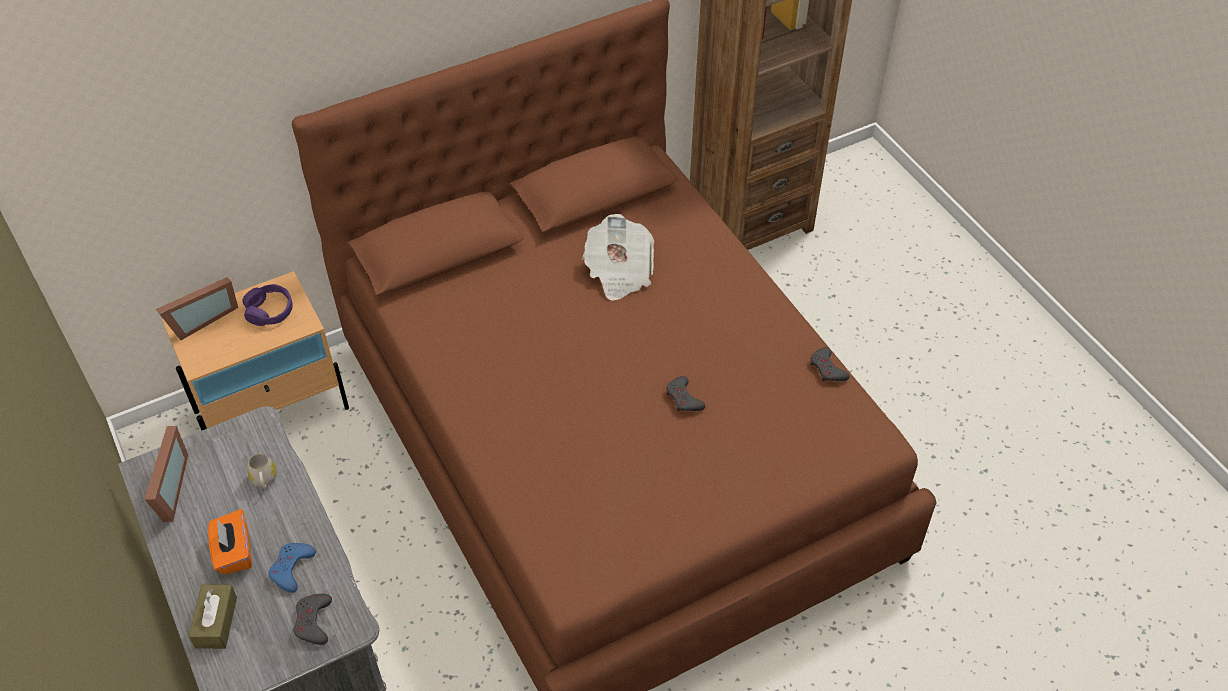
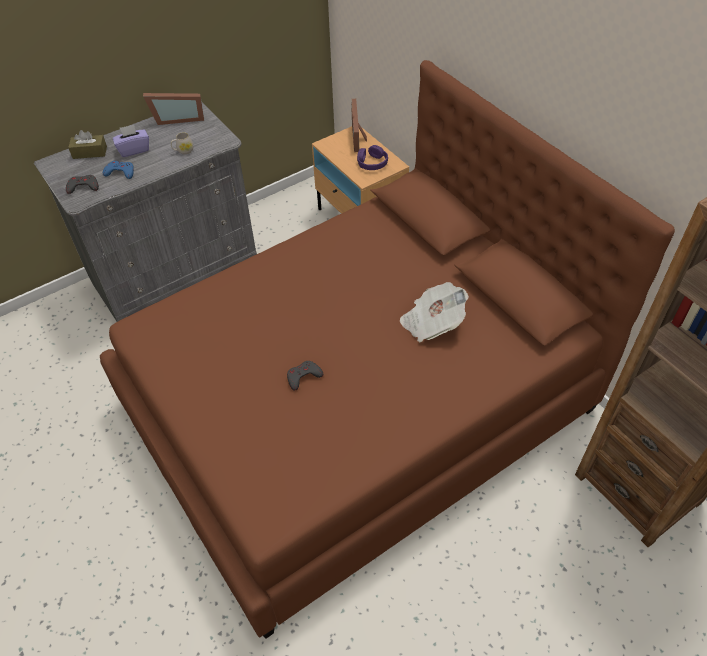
camera: 85 degrees right, 0 degrees up
picture frame [156,277,238,340] -> picture frame turned 45 degrees clockwise [351,99,367,152]
orange tissue box [208,509,252,575] -> purple tissue box [113,125,149,157]
grey game controller [811,347,850,381] -> none

